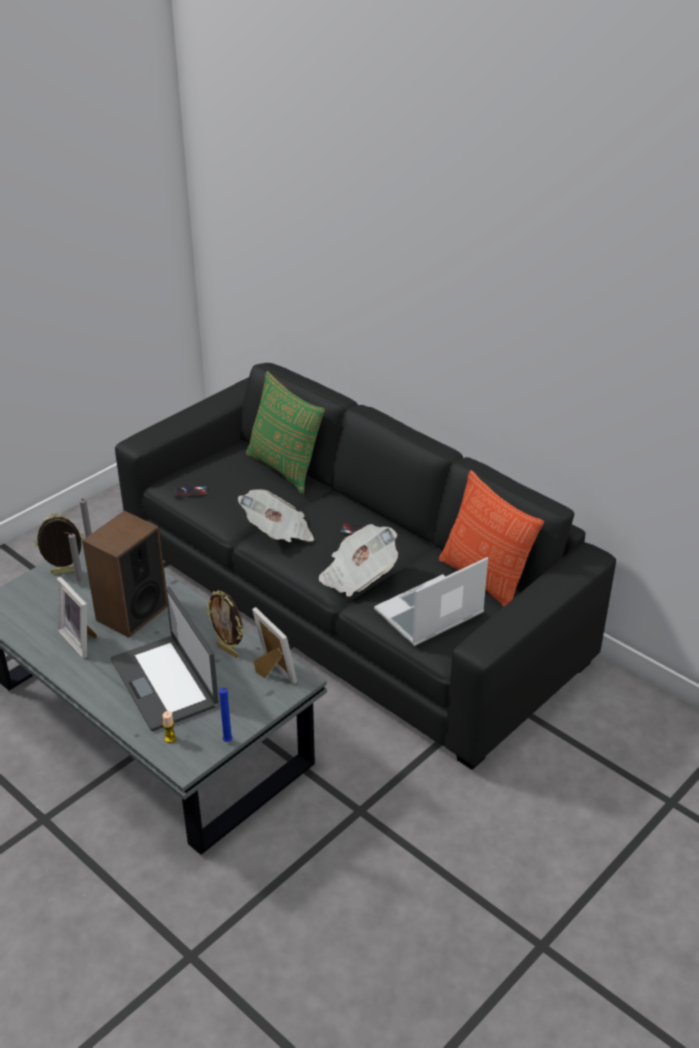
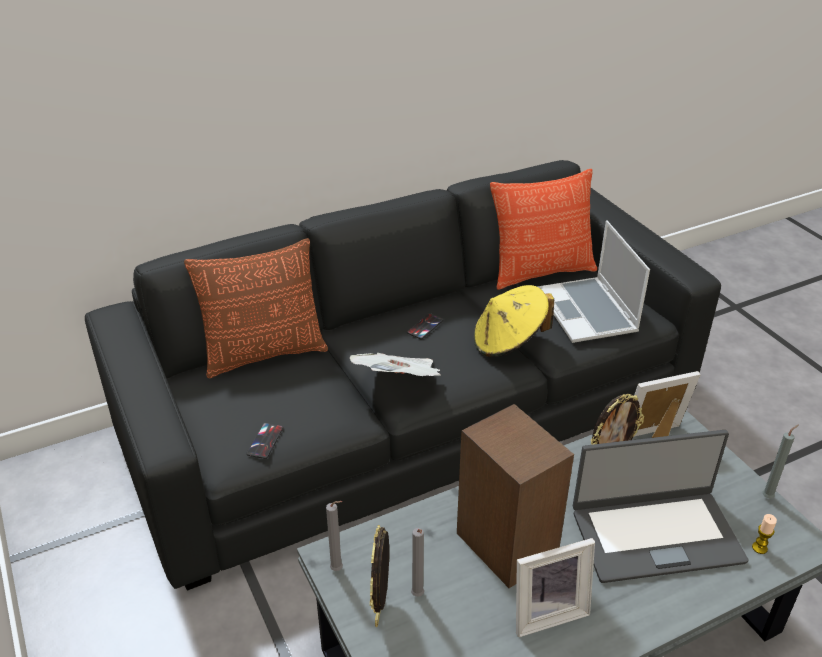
camera: 70 degrees left, 0 degrees up
blue candle [219,687,232,742] -> grey candle [763,424,799,499]
green pillow [246,371,325,494] -> brown pillow [184,238,328,378]
newspaper [319,524,398,597] -> yellow hat [474,285,554,357]

